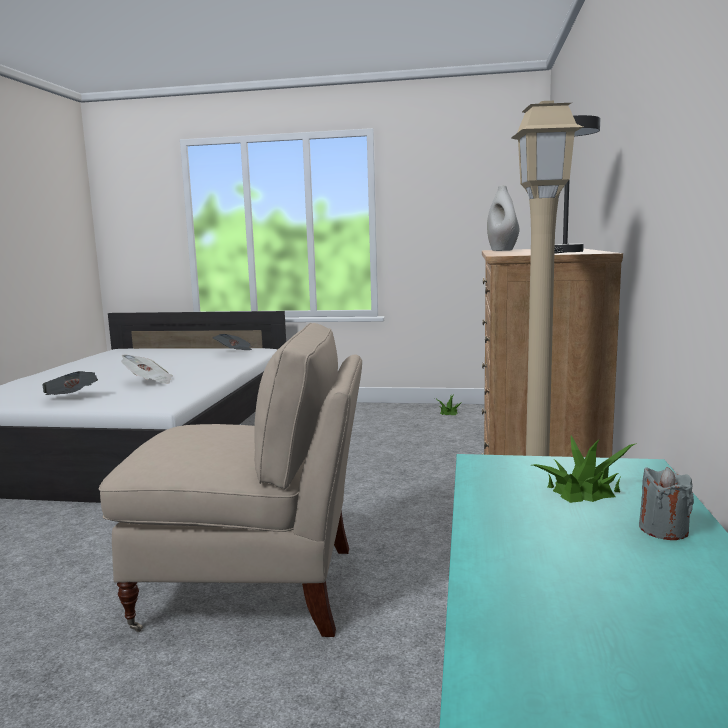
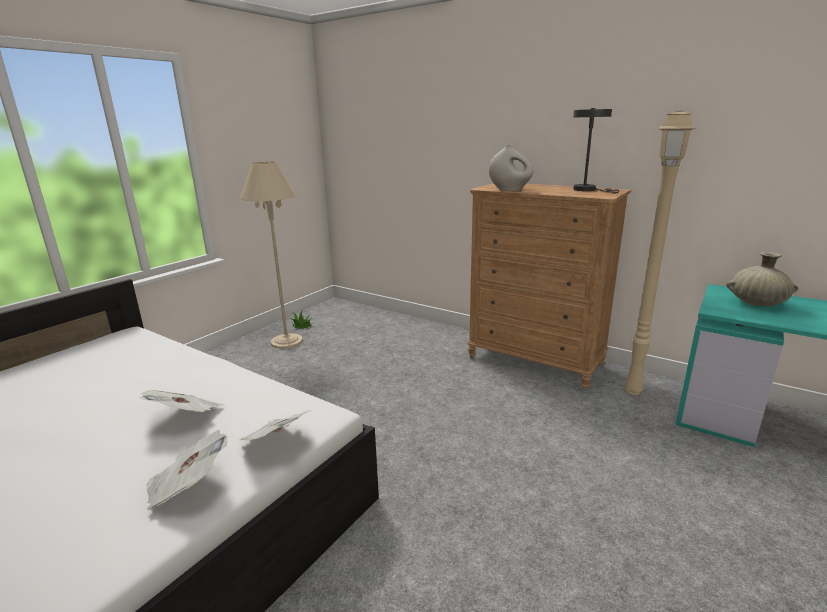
camera: 65 degrees left, 10 degrees up
beige chair [99,323,362,637] -> none
newspaper [213,334,252,350] -> newspaper moved to [239,410,312,440]
potted plant [532,436,637,503] -> beige vase [726,252,798,306]
grey candle [639,467,694,540] -> none
none -> beige floor lamp [239,162,303,349]

